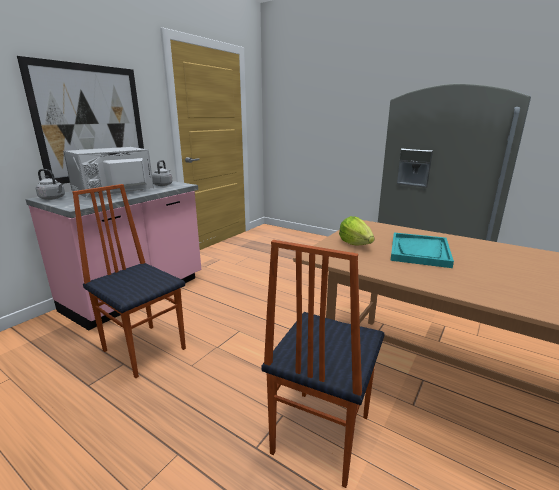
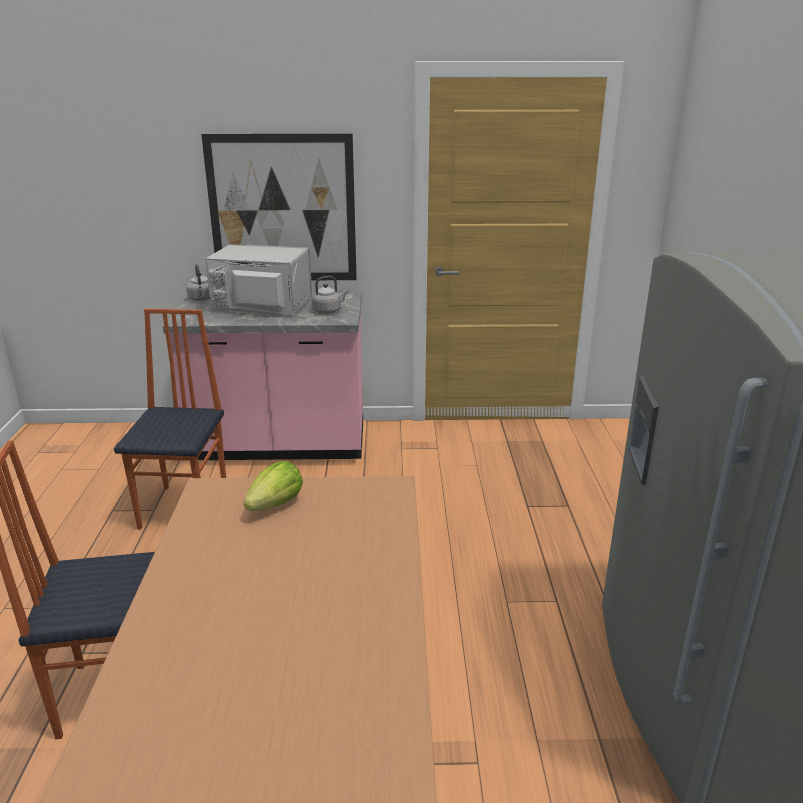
camera: 55 degrees right, 5 degrees up
turquoise tray [391,232,454,268] -> none

